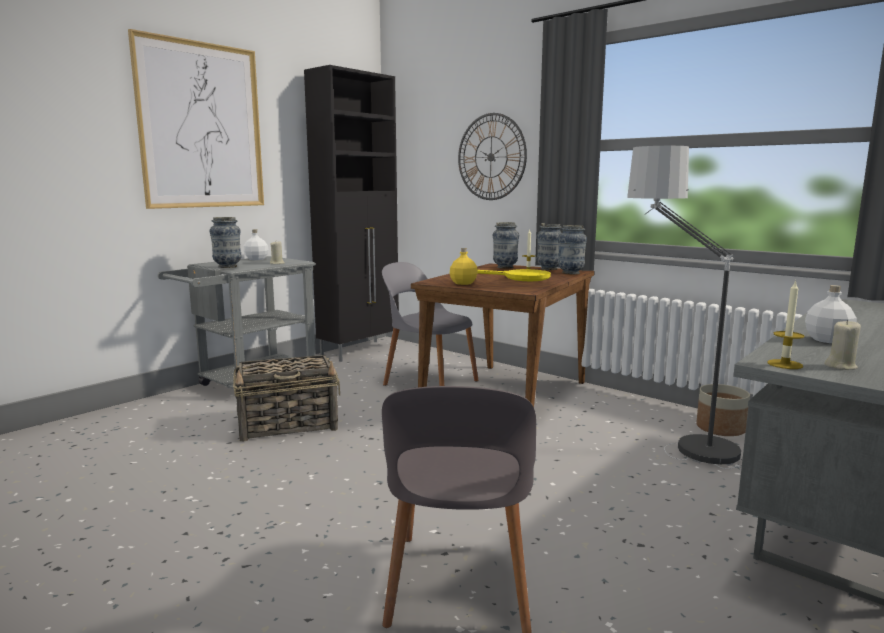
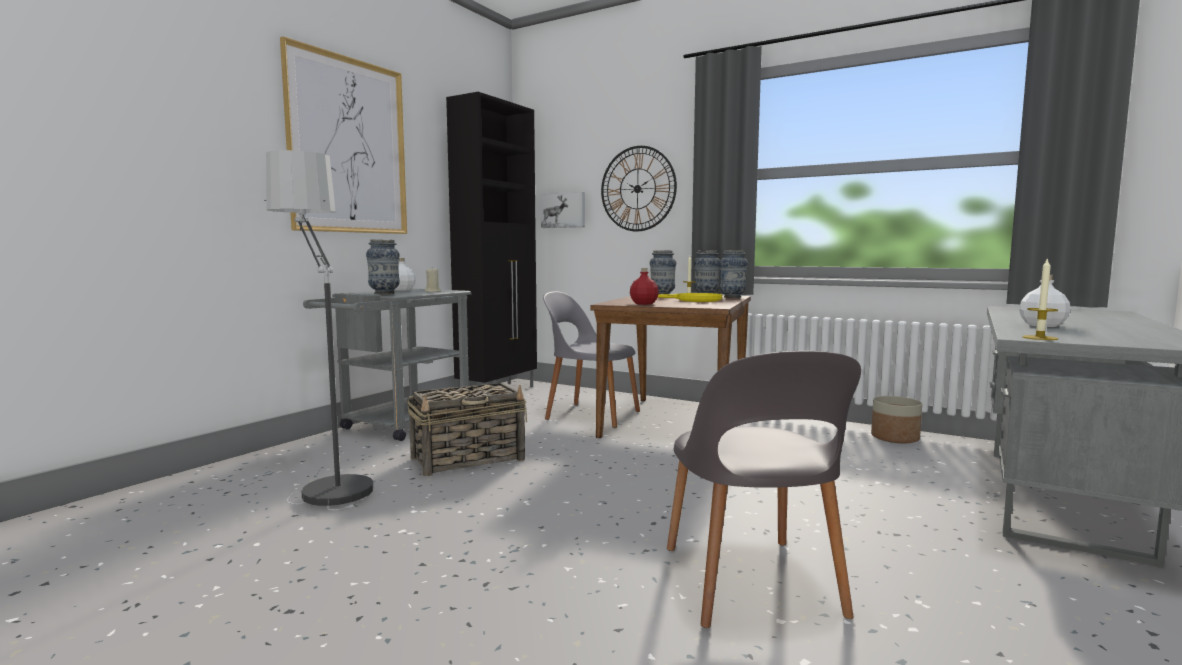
camera: 10 degrees left, 5 degrees down
yellow bottle [450,248,478,285] -> red bottle [630,268,659,305]
floor lamp [627,146,741,469] -> floor lamp moved to [264,150,373,510]
beige candle [824,320,861,370] -> none
none -> picture [541,192,585,228]

